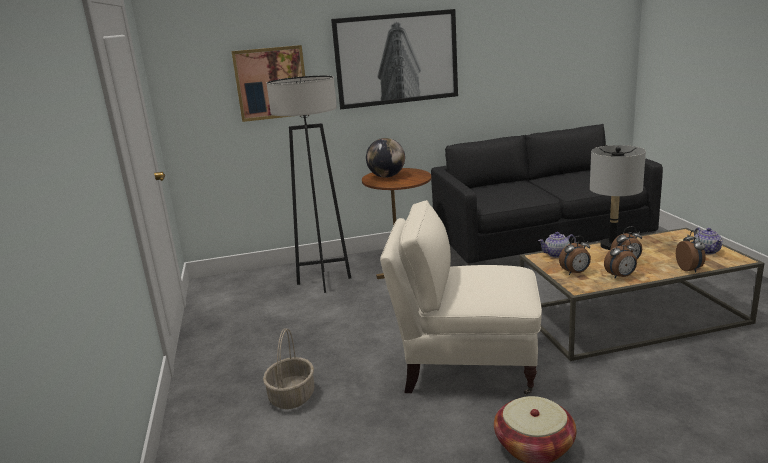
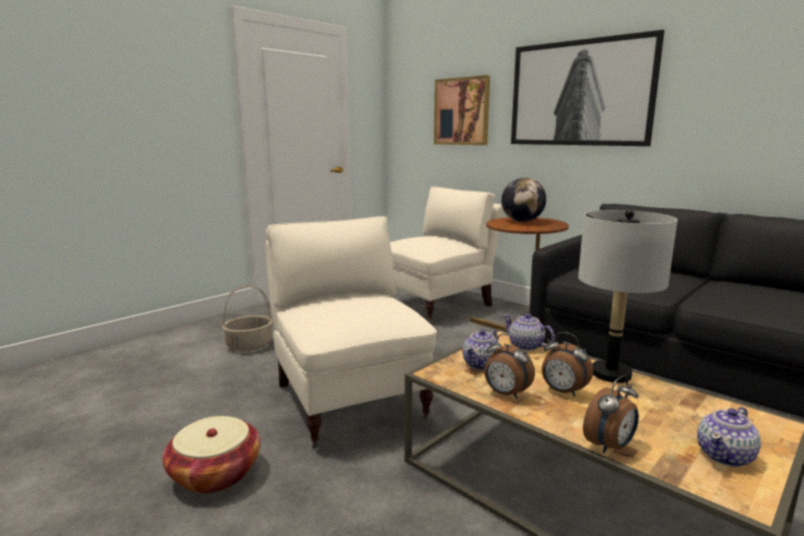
camera: 55 degrees right, 5 degrees down
grey floor lamp [267,76,351,293] -> beige armchair [390,186,503,324]
alarm clock [559,236,591,275] -> teapot [463,329,500,370]

